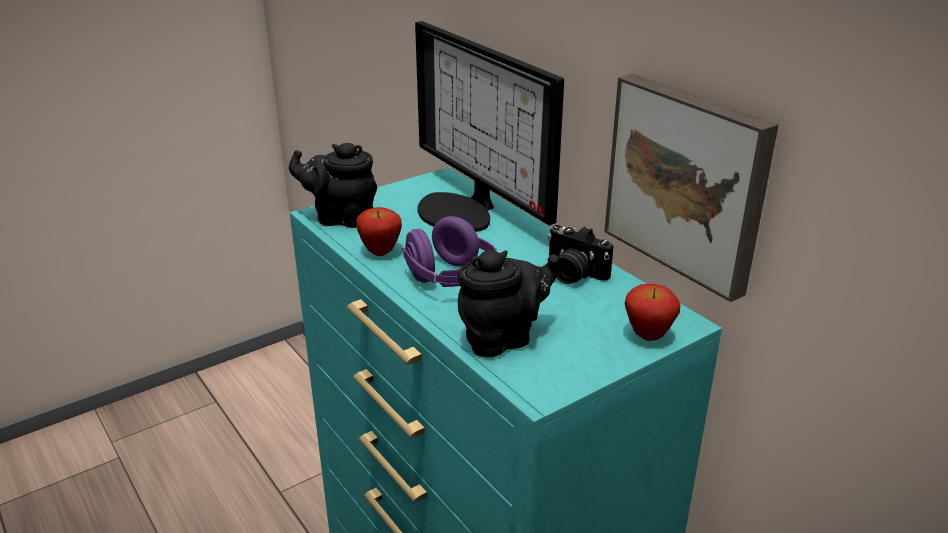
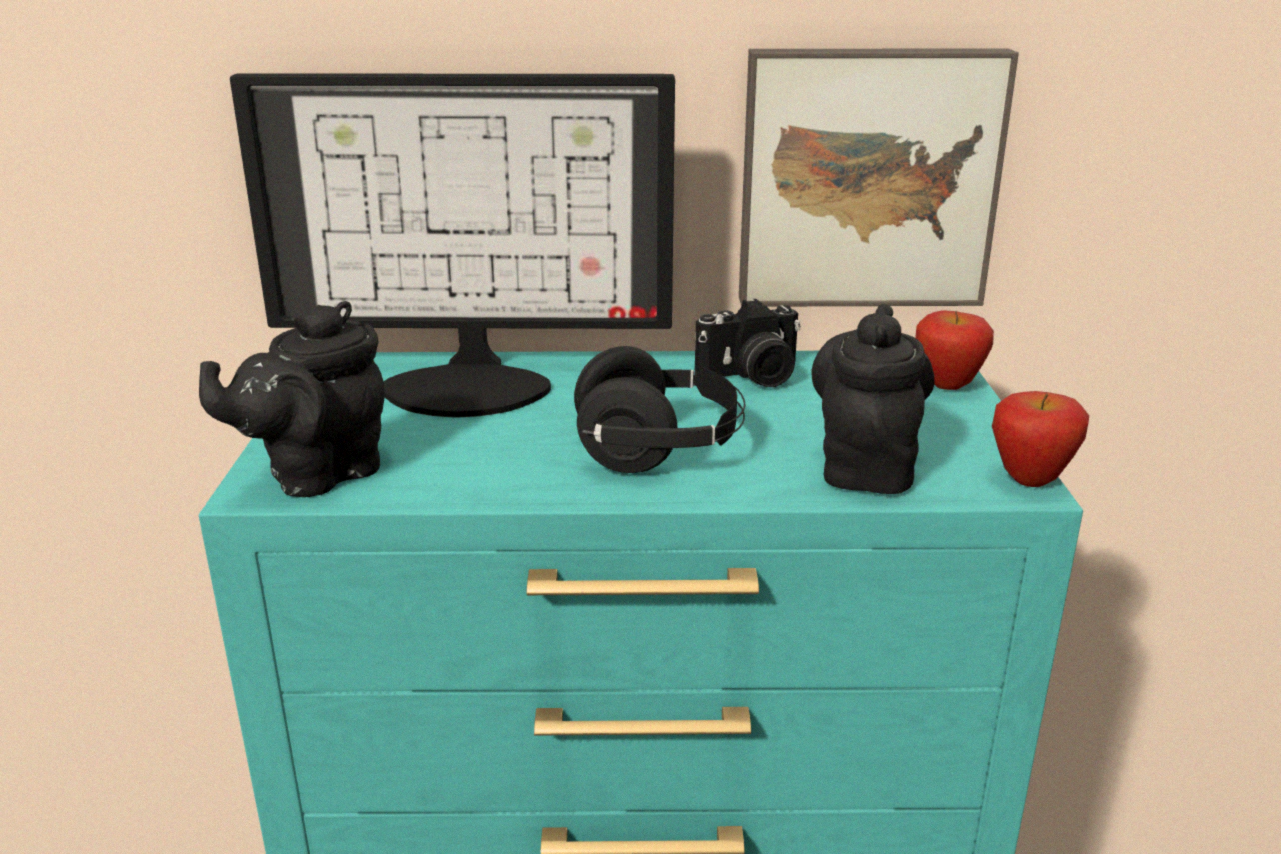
camera: 55 degrees left, 5 degrees down
apple [356,207,402,256] -> apple moved to [992,391,1089,487]
purple headphones [402,216,497,287] -> black headphones [574,346,745,473]

